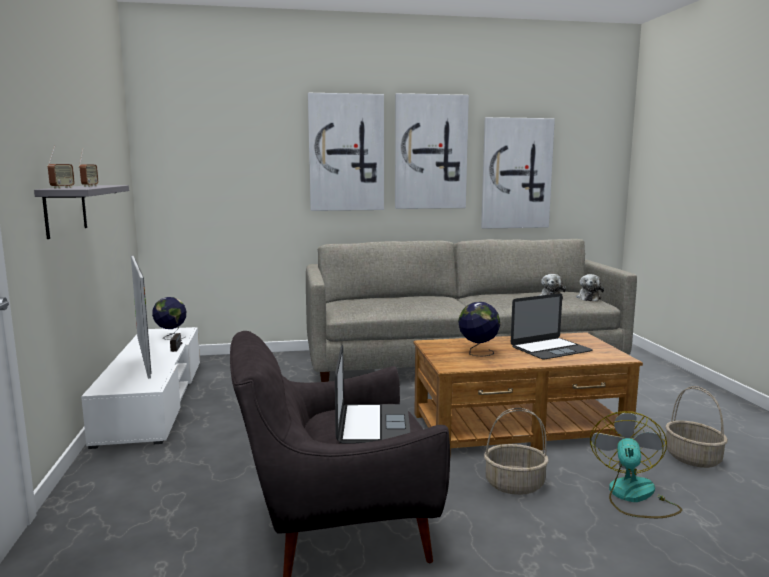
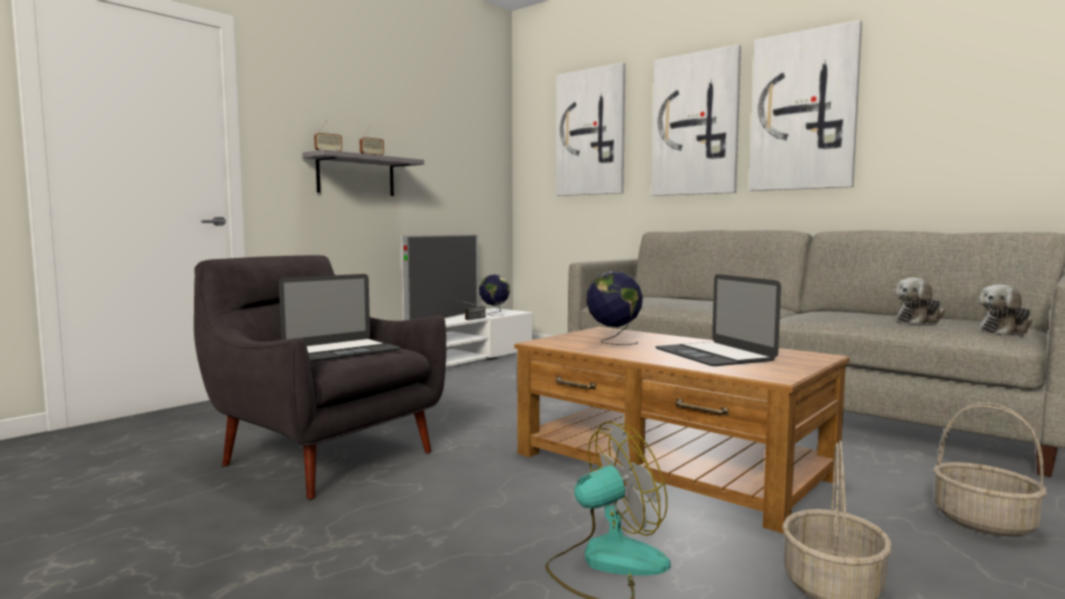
camera: 50 degrees right, 5 degrees down
picture [481,117,555,229] -> picture moved to [556,62,625,196]
basket [484,408,549,495] -> basket moved to [933,403,1047,537]
laptop [511,293,593,360] -> laptop turned 45 degrees clockwise [655,274,781,366]

